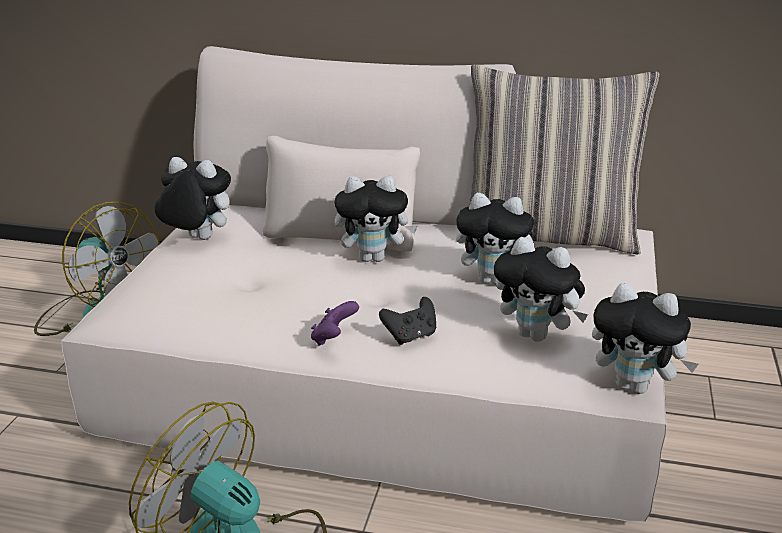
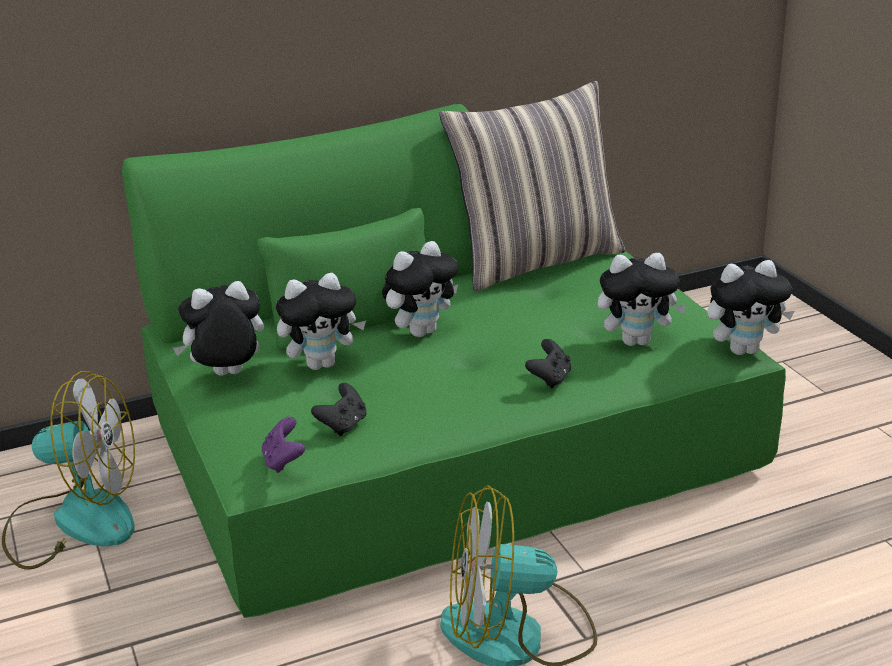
camera: 35 degrees left, 0 degrees up
beige sofa [61,46,667,522] -> green sofa [122,104,786,618]
purple game controller [311,301,359,346] -> purple game controller moved to [262,417,305,473]
plush toy [456,193,534,285] -> plush toy moved to [276,273,366,370]
none -> black game controller [311,383,367,436]

